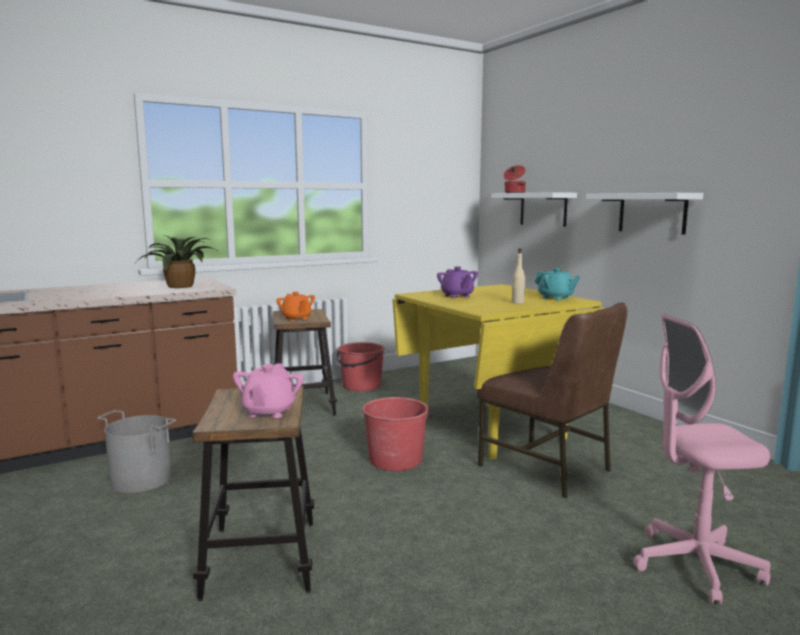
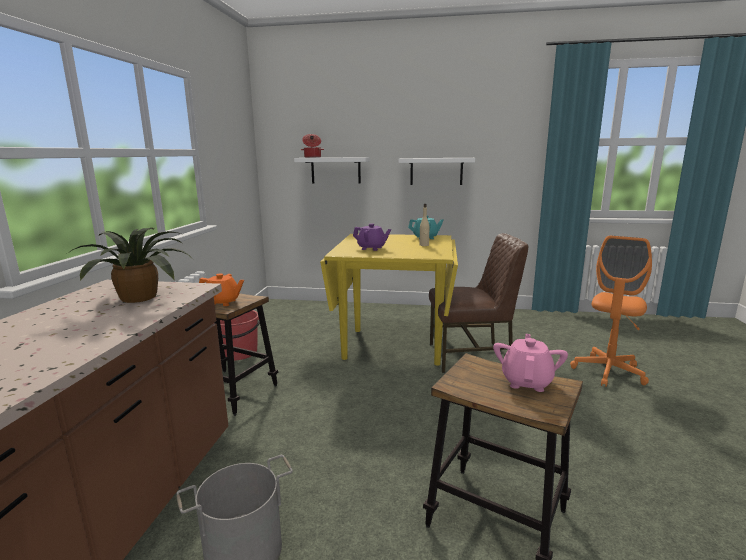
camera: 50 degrees left, 5 degrees up
pink teapot [233,363,304,418] -> pink teapot turned 120 degrees counterclockwise [493,334,568,392]
red bucket [362,397,432,471] -> none
pink office chair [633,314,770,604] -> orange office chair [570,236,652,387]

